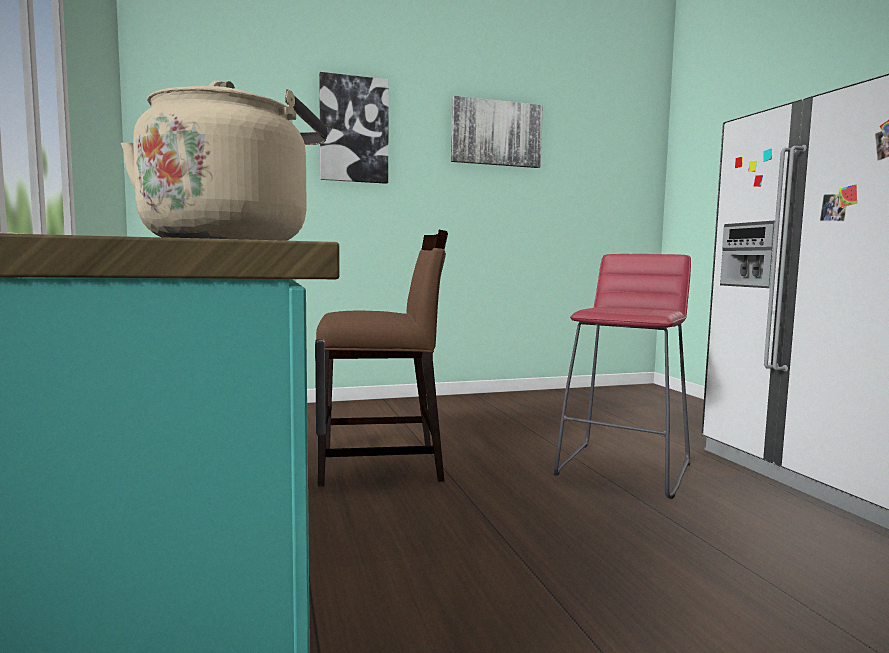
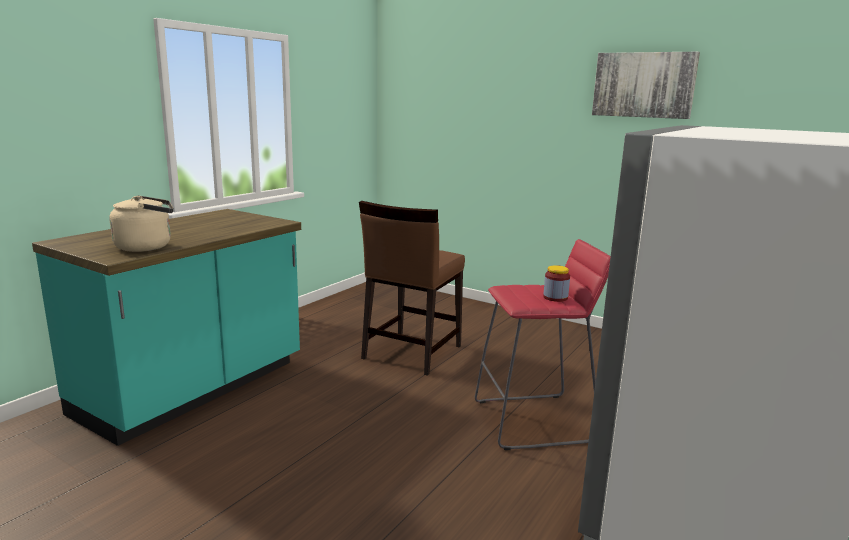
camera: 50 degrees right, 10 degrees up
brown chair [316,230,448,487] -> brown chair turned 75 degrees clockwise [359,201,465,376]
picture [319,72,389,184] -> none
none -> jar [543,265,570,302]

